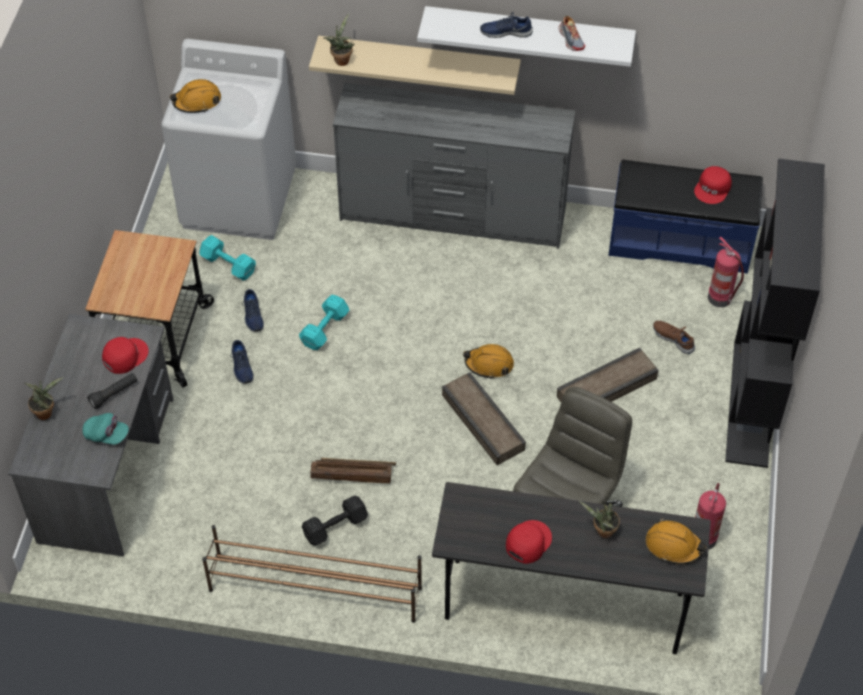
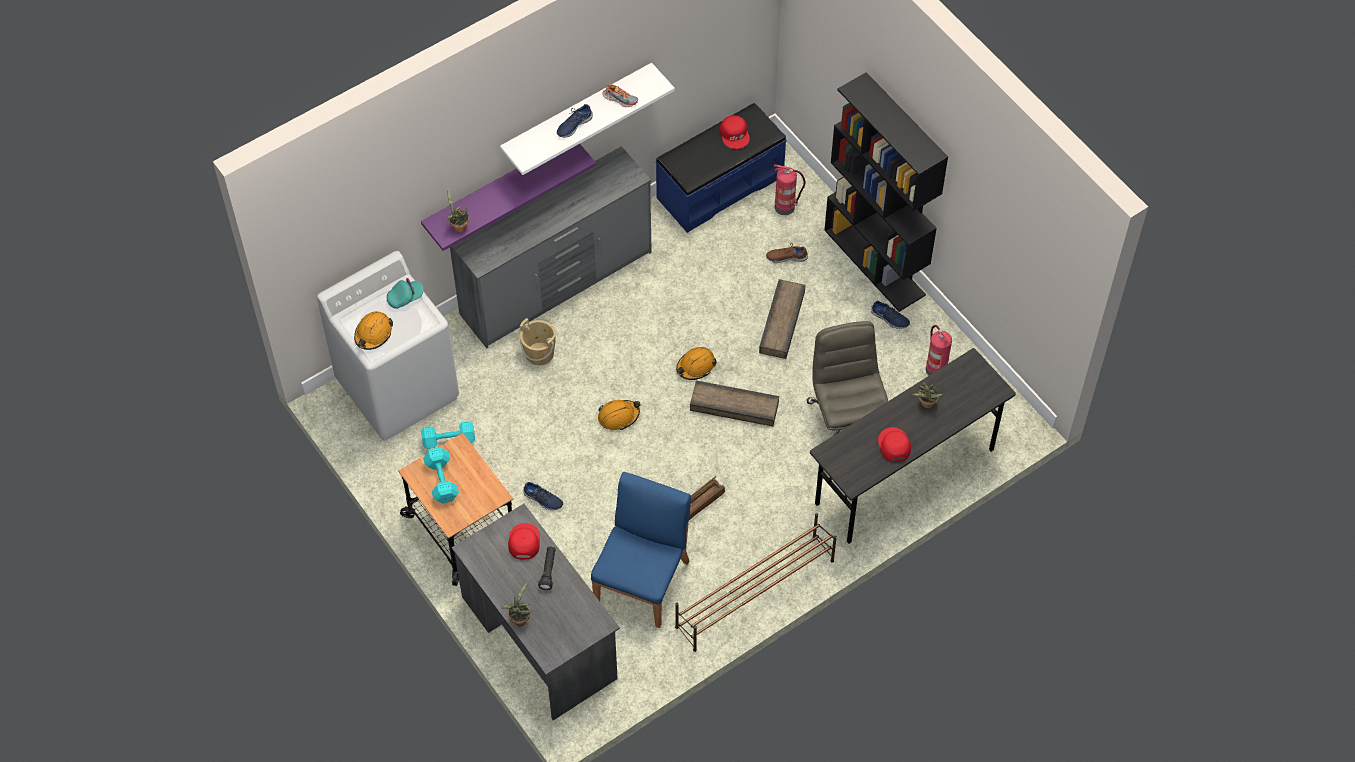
camera: 45 degrees left, 5 degrees up
turquoise cap [82,413,129,445] -> turquoise cap moved to [387,278,424,309]
blue shoe [242,289,264,332] -> blue shoe moved to [871,301,910,329]
turquoise dumbbell [299,295,349,350] -> turquoise dumbbell moved to [423,447,459,504]
black dumbbell [302,495,368,546] -> none
beige shelf [309,36,521,95] -> purple shelf [421,144,596,251]
orange hard hat [646,518,707,565] -> orange hard hat moved to [598,400,640,430]
none -> beige bucket [520,318,556,365]
none -> blue chair [591,472,691,628]

